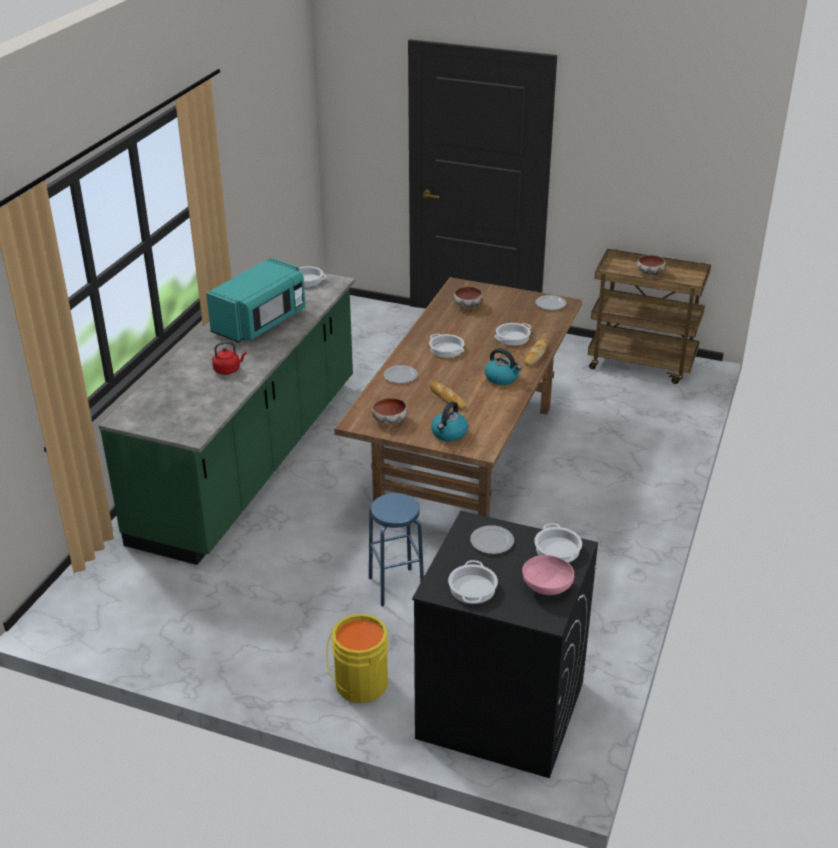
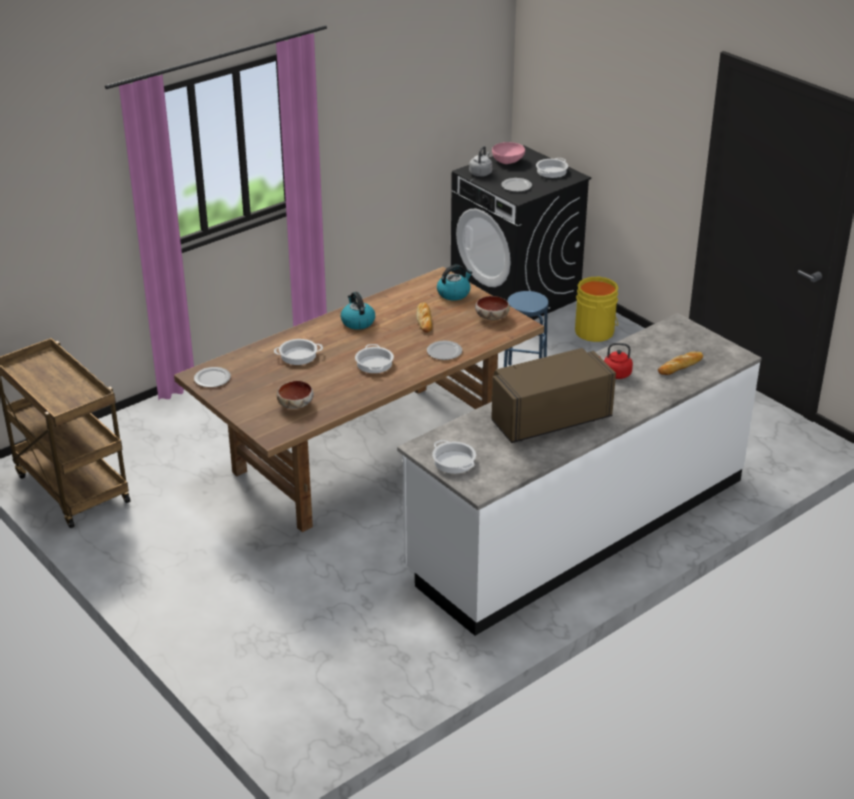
camera: 150 degrees left, 0 degrees up
green counter [99,273,355,565] -> white counter [397,313,762,636]
turquoise microwave [206,257,305,343] -> brown microwave [491,348,616,443]
bread [524,338,548,366] -> bread moved to [658,352,703,375]
cooking pot [534,523,582,563] -> grey kettle [469,146,493,177]
bowl [637,255,666,275] -> none

